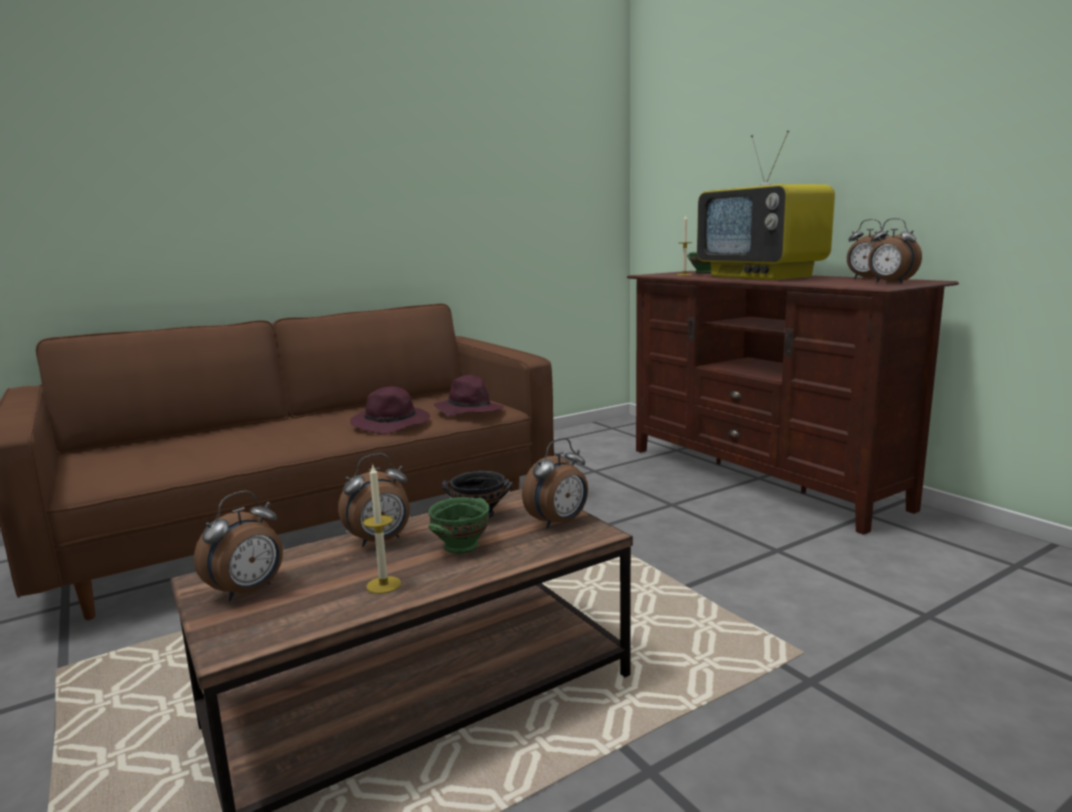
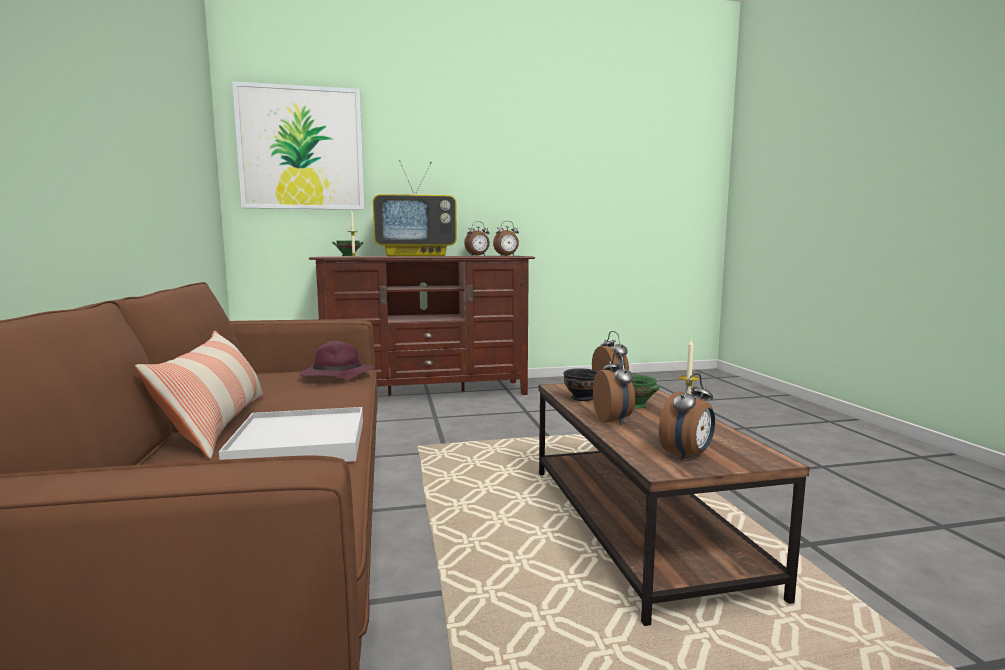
camera: 70 degrees left, 5 degrees down
alarm clock [194,491,283,601] -> alarm clock turned 75 degrees clockwise [659,373,715,460]
purple hat [350,386,430,434] -> none
none -> pillow [135,331,264,459]
none -> white tray [219,407,363,462]
none -> picture [232,81,365,210]

